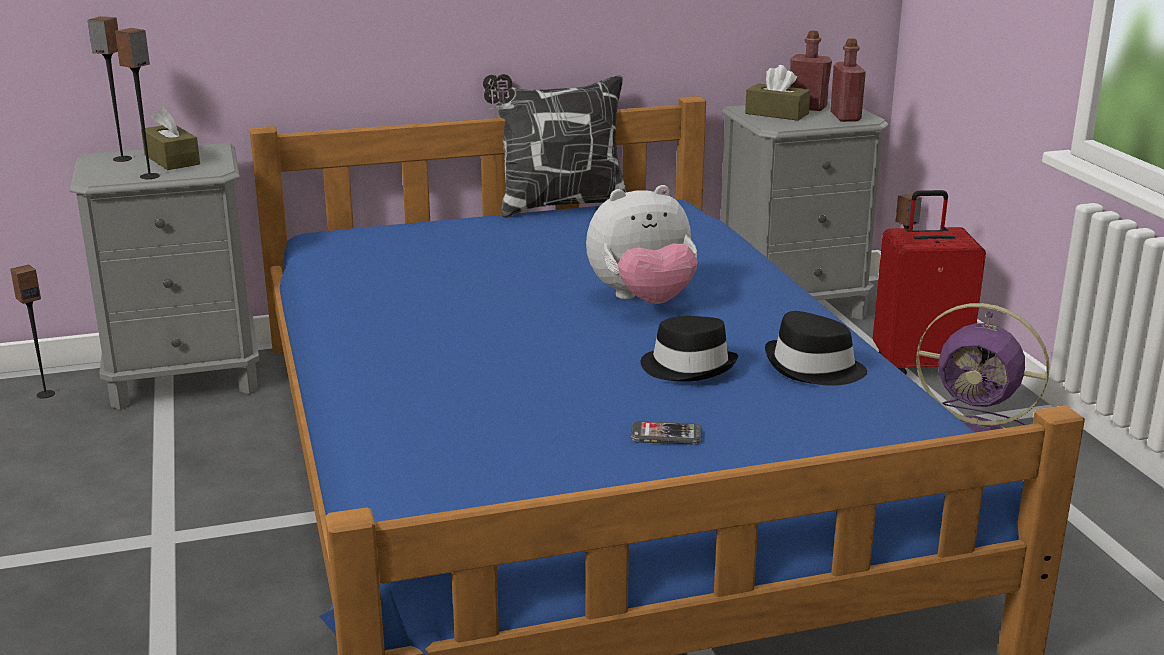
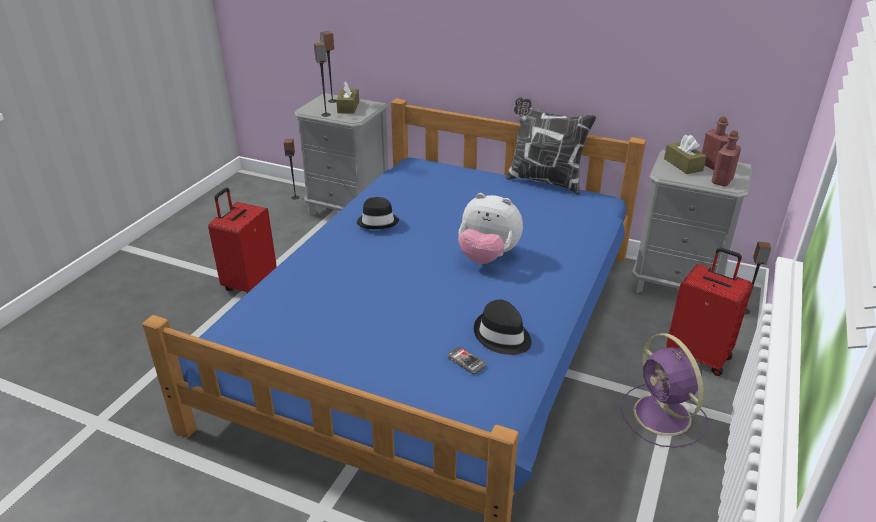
camera: 40 degrees right, 10 degrees up
phone [630,421,702,445] -> phone moved to [447,347,486,374]
black hat [640,316,738,382] -> black hat moved to [357,197,399,229]
none -> red suitcase [208,188,277,293]

